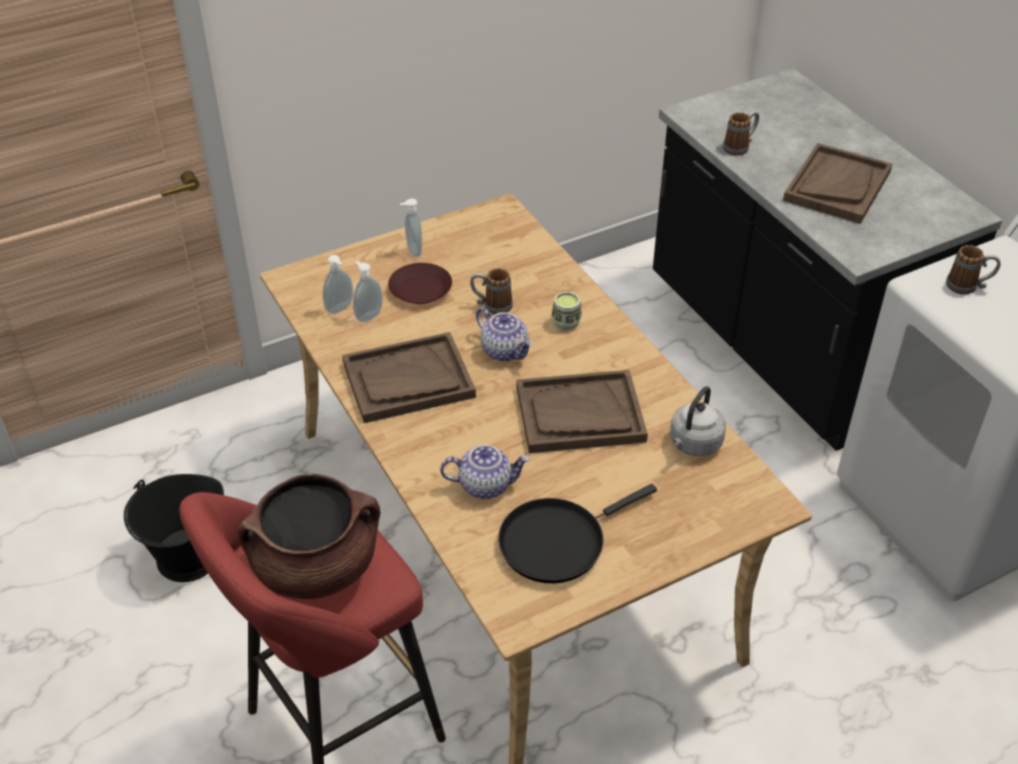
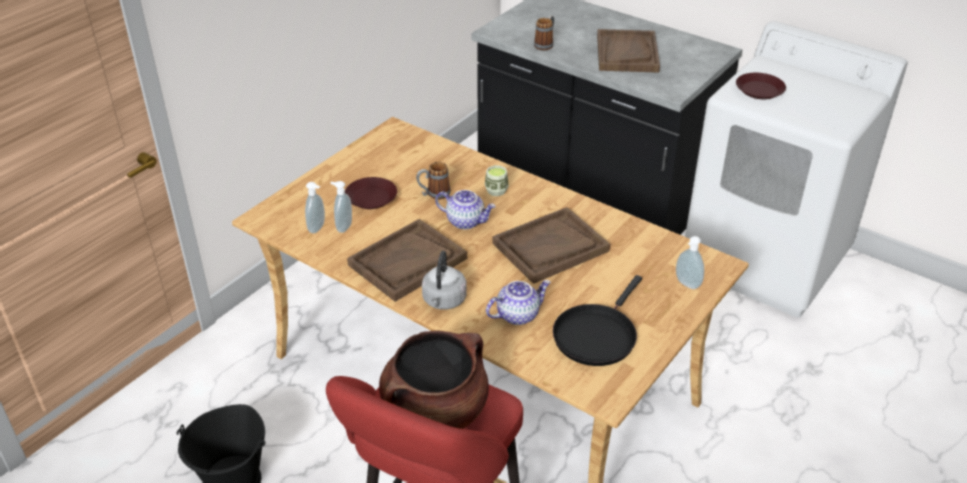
camera: 25 degrees left, 5 degrees down
soap dispenser [400,199,422,257] -> soap dispenser moved to [676,236,704,289]
grey kettle [670,386,726,456] -> grey kettle moved to [422,251,467,310]
mug [946,245,1000,294] -> brown plate [736,73,786,99]

